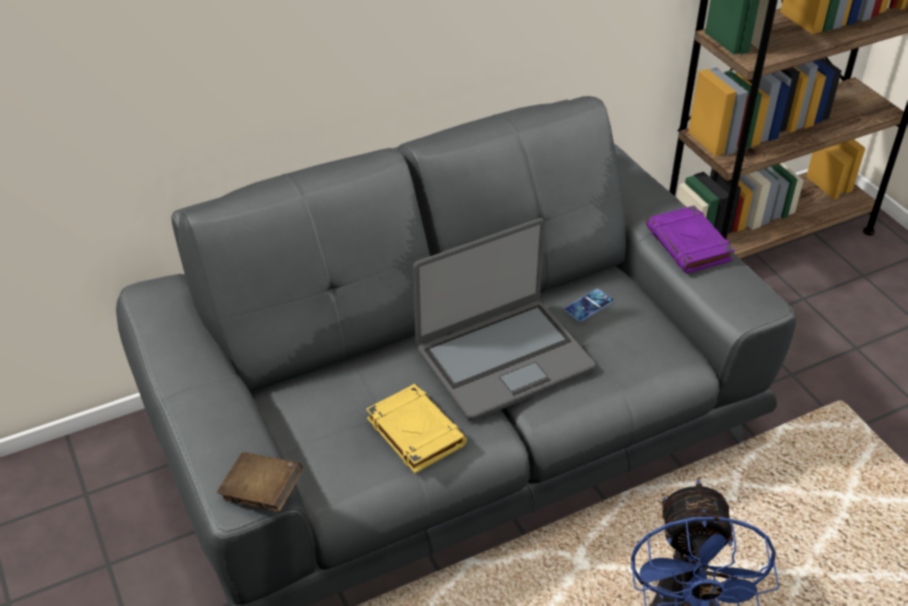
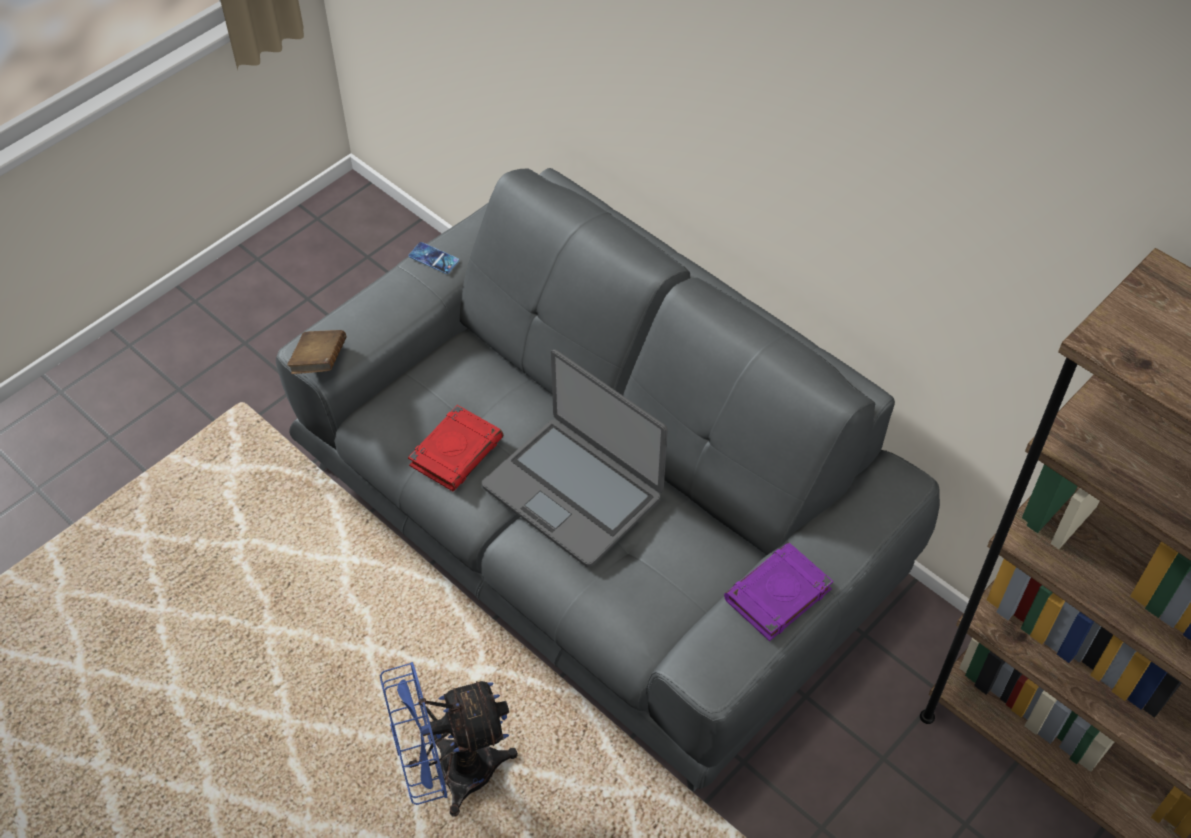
camera: 70 degrees right, 10 degrees up
yellow book [366,384,467,473] -> red book [408,405,503,491]
phone [564,289,614,322] -> phone moved to [408,242,459,274]

